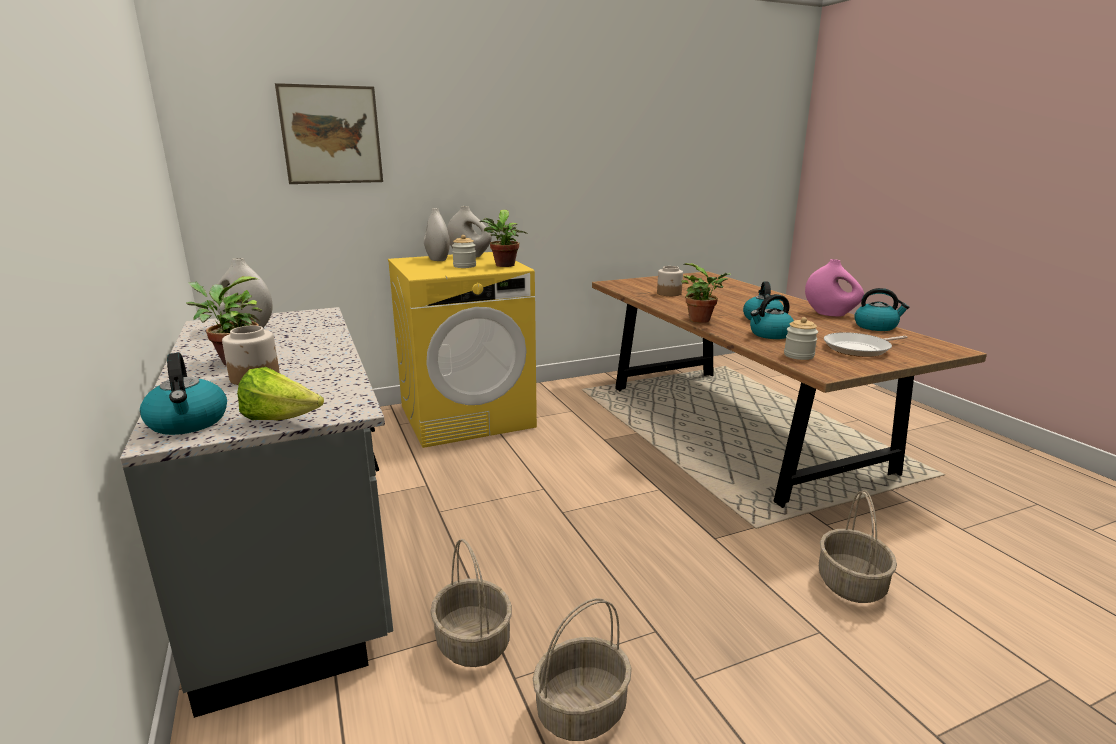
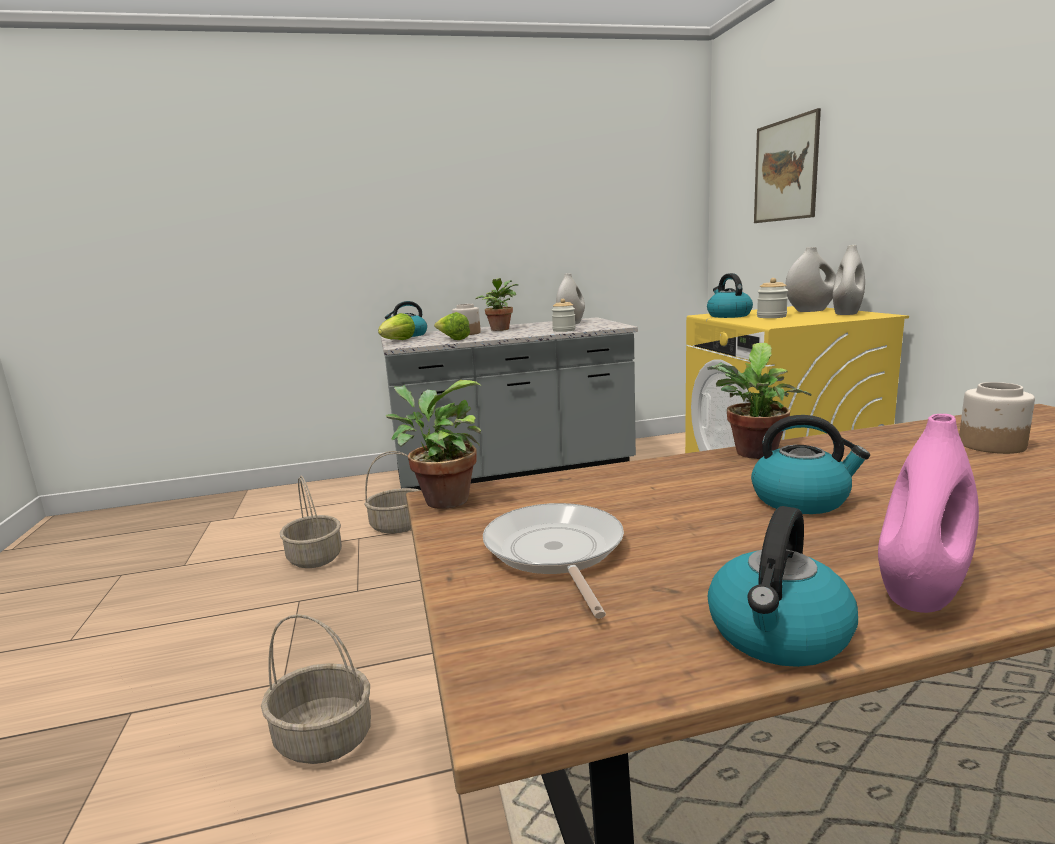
camera: 100 degrees right, 5 degrees down
potted plant [479,210,528,267] -> potted plant moved to [386,380,482,509]
kettle [750,294,794,339] -> kettle moved to [707,273,753,318]
jar [784,317,818,360] -> jar moved to [552,299,576,332]
none -> lettuce [434,312,470,340]

